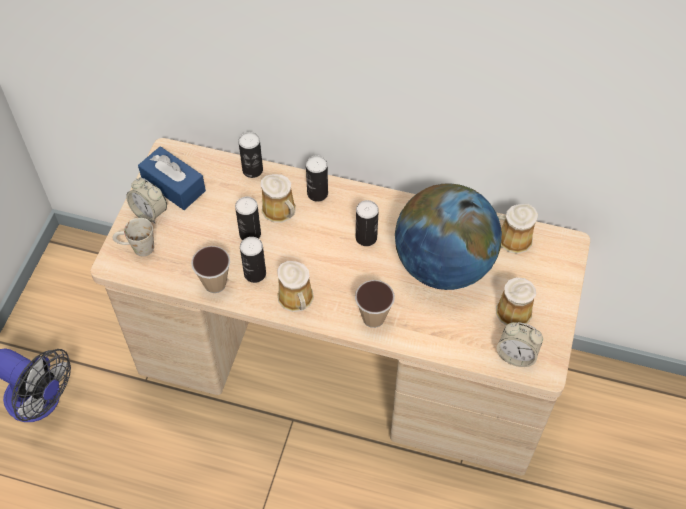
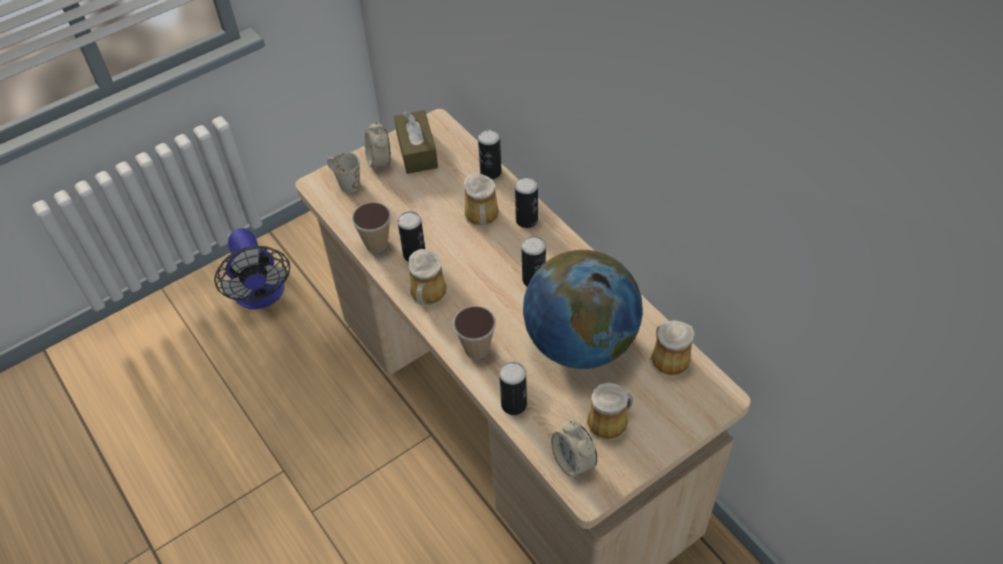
camera: 40 degrees right, 5 degrees down
blue tissue box [138,146,206,210] -> brown tissue box [394,110,438,174]
can [235,197,261,240] -> can moved to [499,362,527,415]

